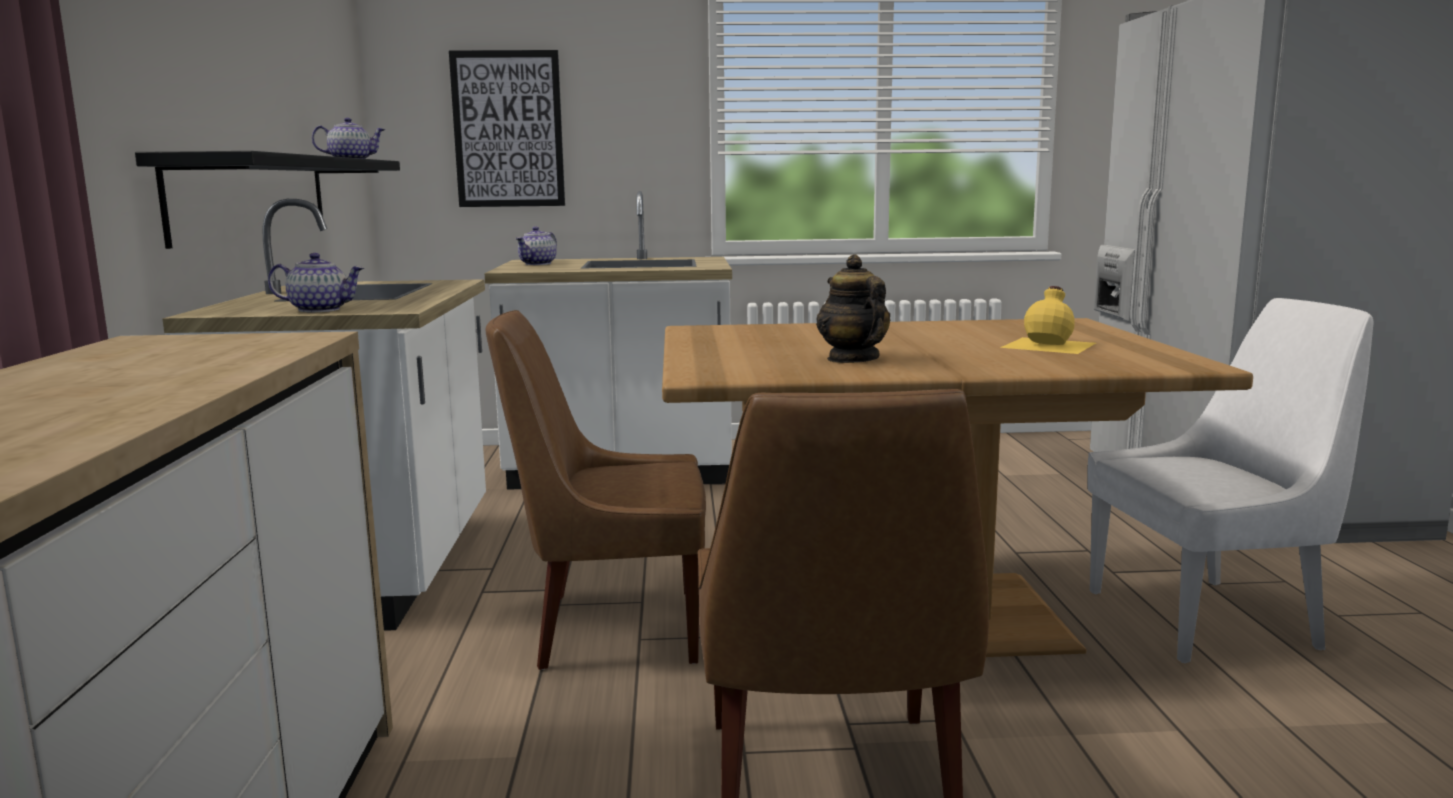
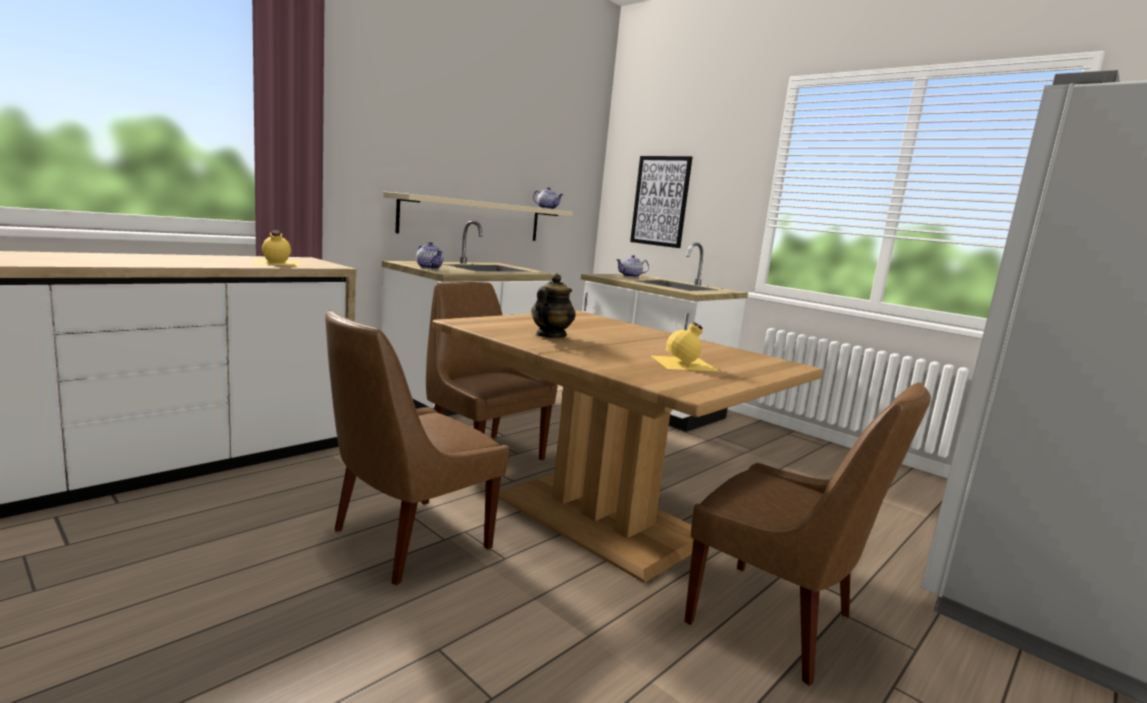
camera: 45 degrees right, 0 degrees up
black shelf [135,151,400,249] -> beige shelf [383,192,573,241]
white chair [1087,298,1373,663] -> brown chair [685,382,931,686]
none -> yellow bottle [252,230,299,266]

